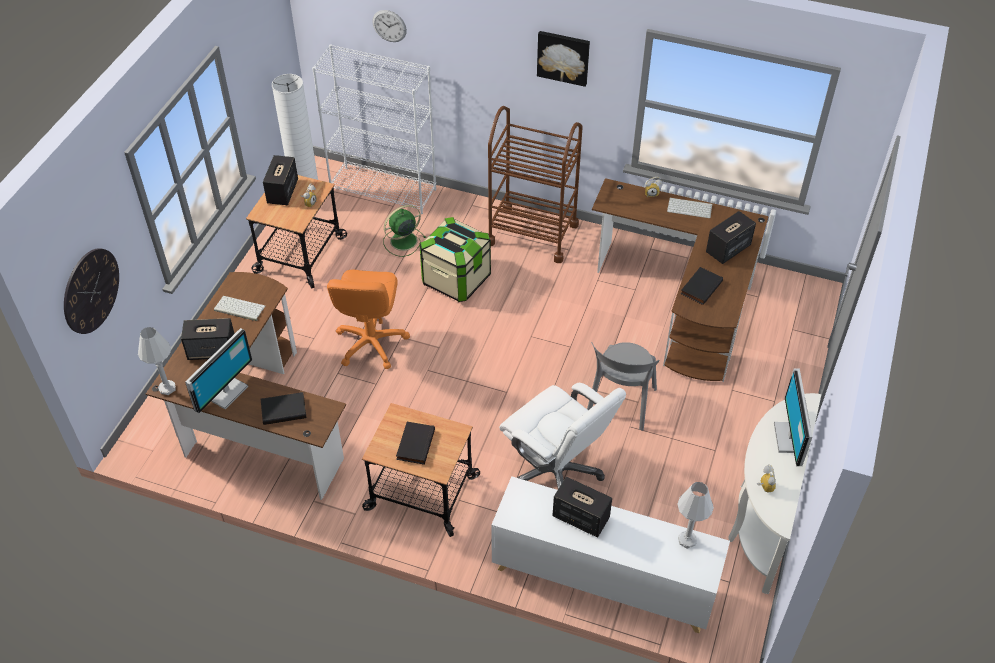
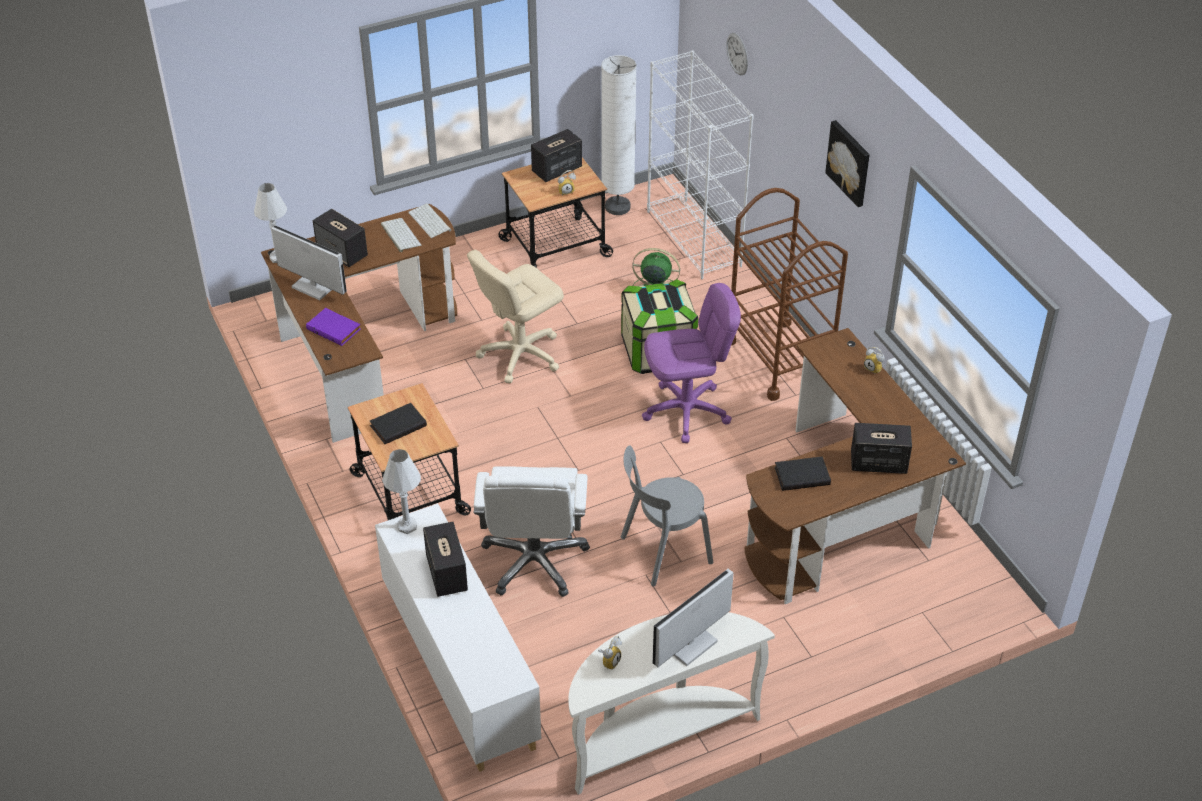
camera: 45 degrees right, 5 degrees down
wall clock [64,248,119,334] -> none
monitor [185,328,252,413] -> monitor turned 135 degrees counterclockwise [271,225,347,300]
black book [261,392,306,425] -> purple book [306,308,361,346]
orange office chair [327,270,410,369] -> beige office chair [467,249,564,383]
keyboard [667,198,712,218] -> keyboard moved to [408,203,451,238]
white table lamp [677,482,714,549] -> white table lamp moved to [382,449,421,534]
none -> purple office chair [642,283,741,443]

